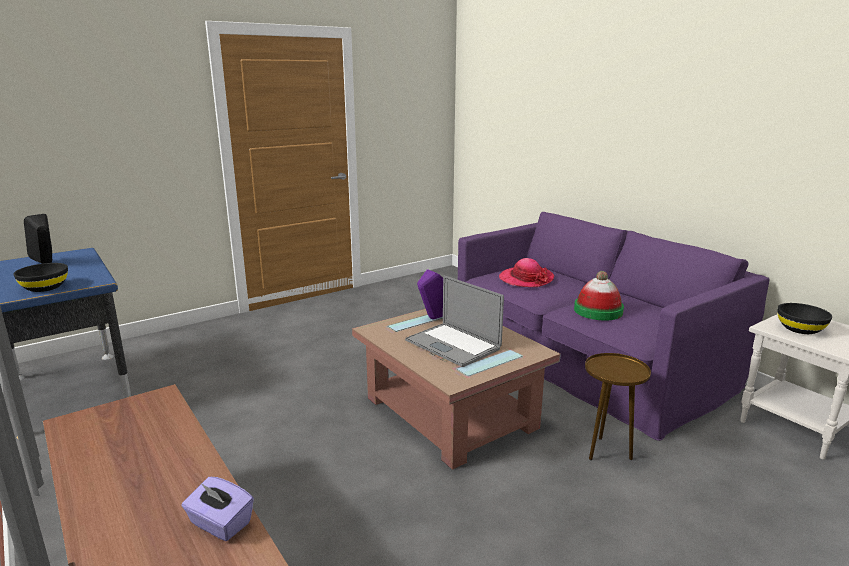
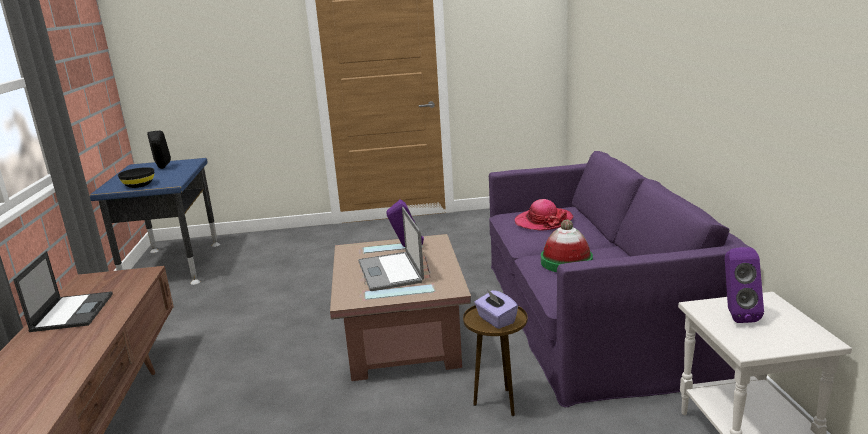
camera: 30 degrees right, 0 degrees up
purple tissue box [182,477,254,541] -> purple tissue box moved to [474,290,518,329]
black bowl [777,303,832,334] -> purple speaker [725,247,764,323]
none -> laptop [13,251,113,332]

